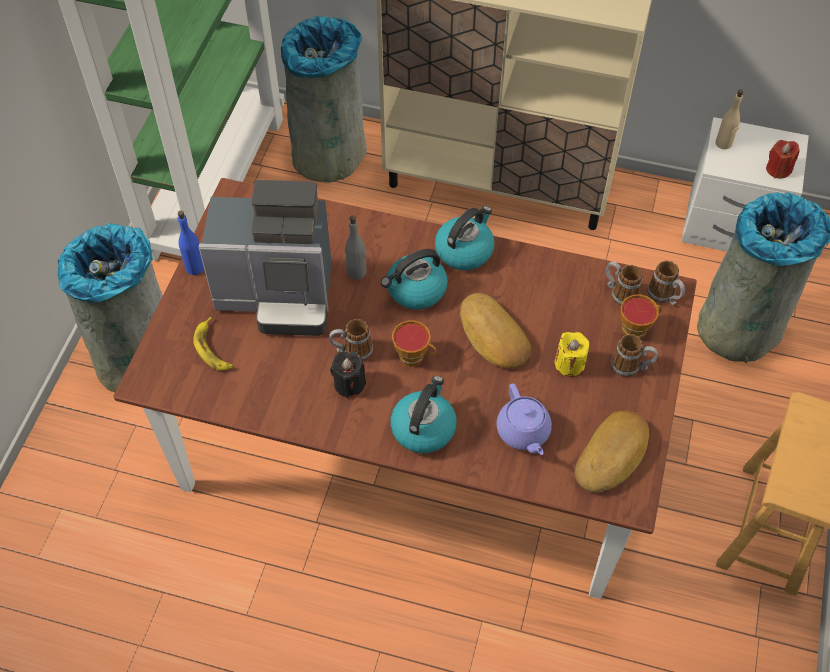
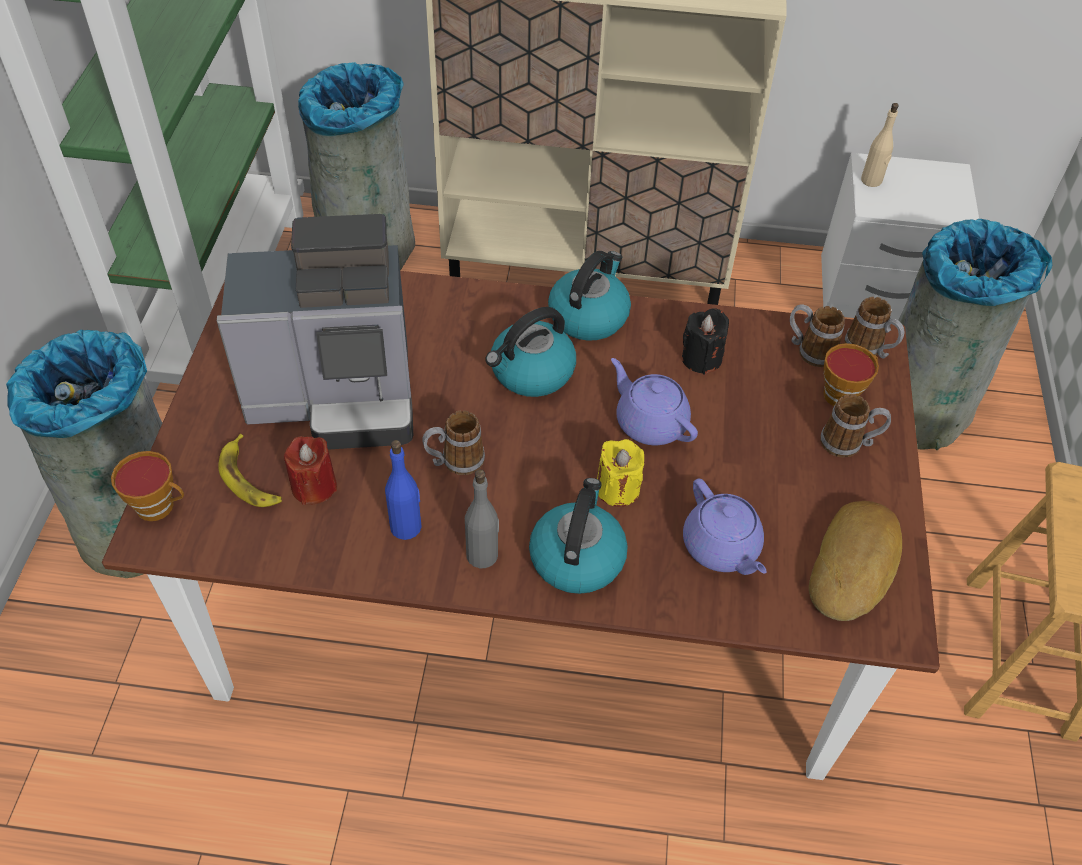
camera: 10 degrees left, 5 degrees down
blue bottle [178,211,204,275] -> blue bottle moved to [385,440,422,540]
black candle [330,351,366,398] -> black candle moved to [682,308,729,375]
grey bottle [345,215,366,280] -> grey bottle moved to [465,469,499,568]
cup [392,321,436,366] -> cup moved to [111,451,184,521]
bread [460,293,531,369] -> purple teapot [611,358,698,445]
yellow candle [555,332,589,377] -> yellow candle moved to [597,439,644,507]
red candle [766,140,800,179] -> red candle moved to [284,436,337,505]

